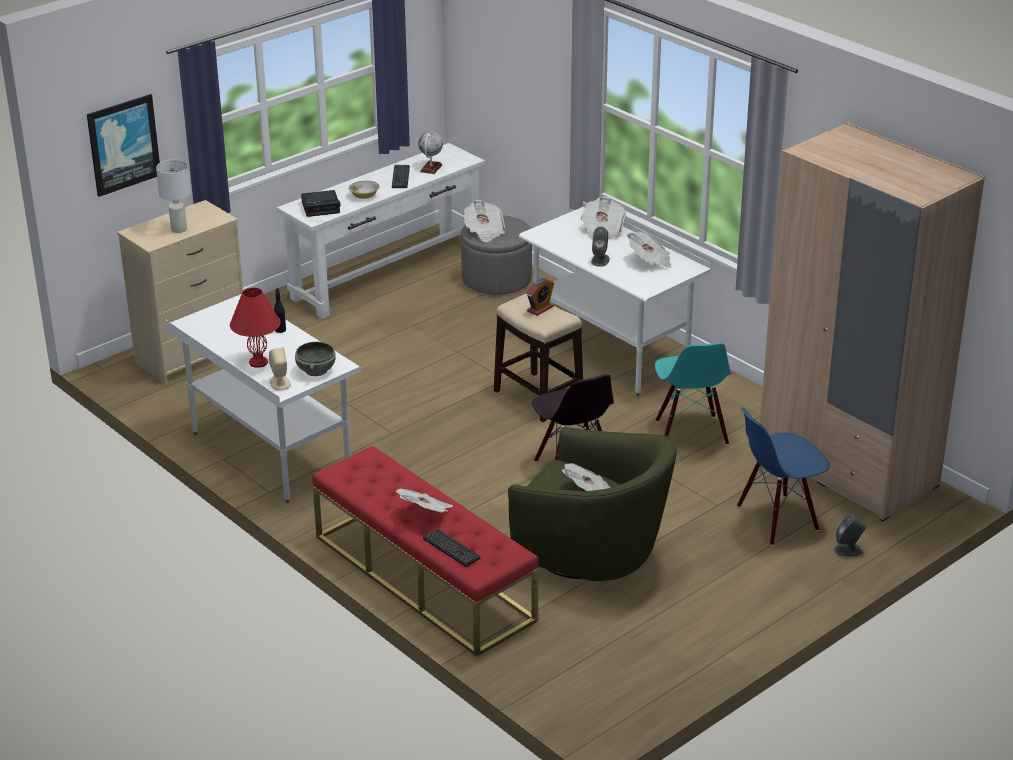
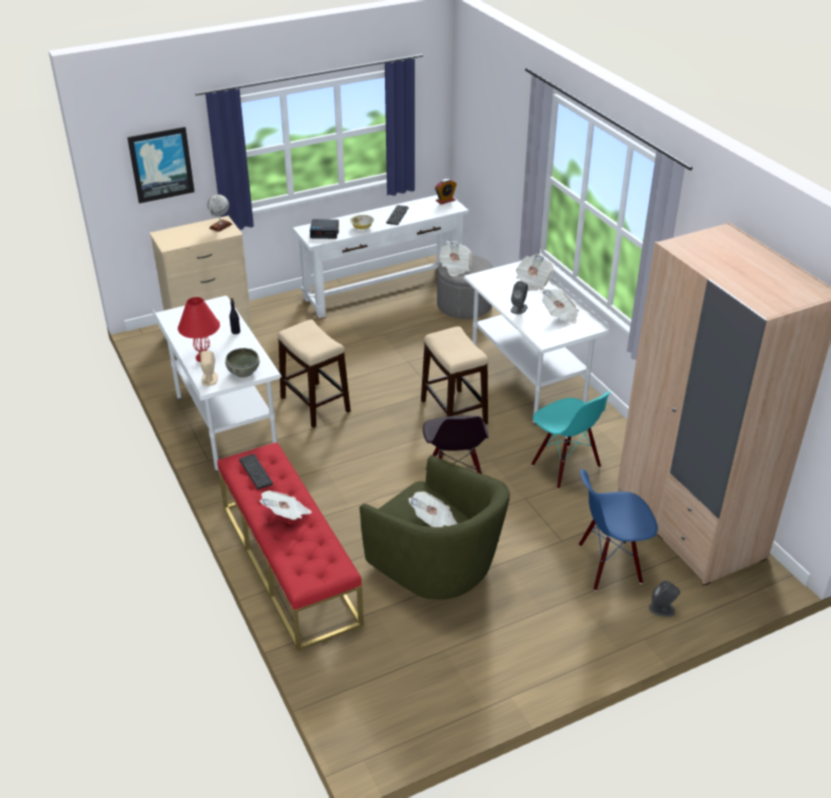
camera: 15 degrees right, 5 degrees up
white table lamp [156,160,191,233] -> none
globe [418,131,443,174] -> globe moved to [207,194,232,232]
keyboard [423,529,480,567] -> keyboard moved to [239,454,273,490]
alarm clock [527,278,554,316] -> alarm clock moved to [435,179,457,205]
turquoise chair [655,343,731,445] -> turquoise chair turned 45 degrees counterclockwise [531,391,611,489]
none -> stool [278,319,351,428]

